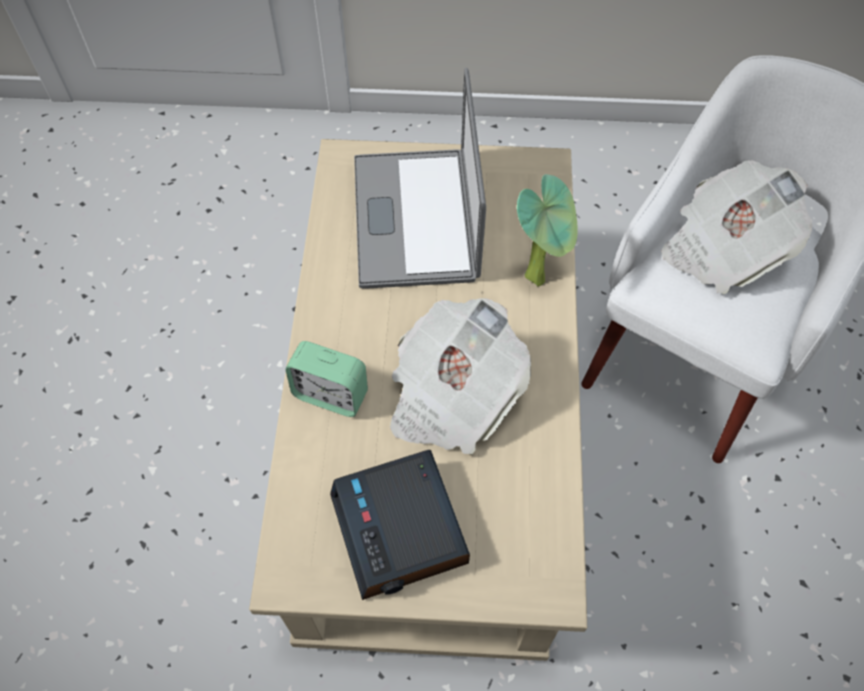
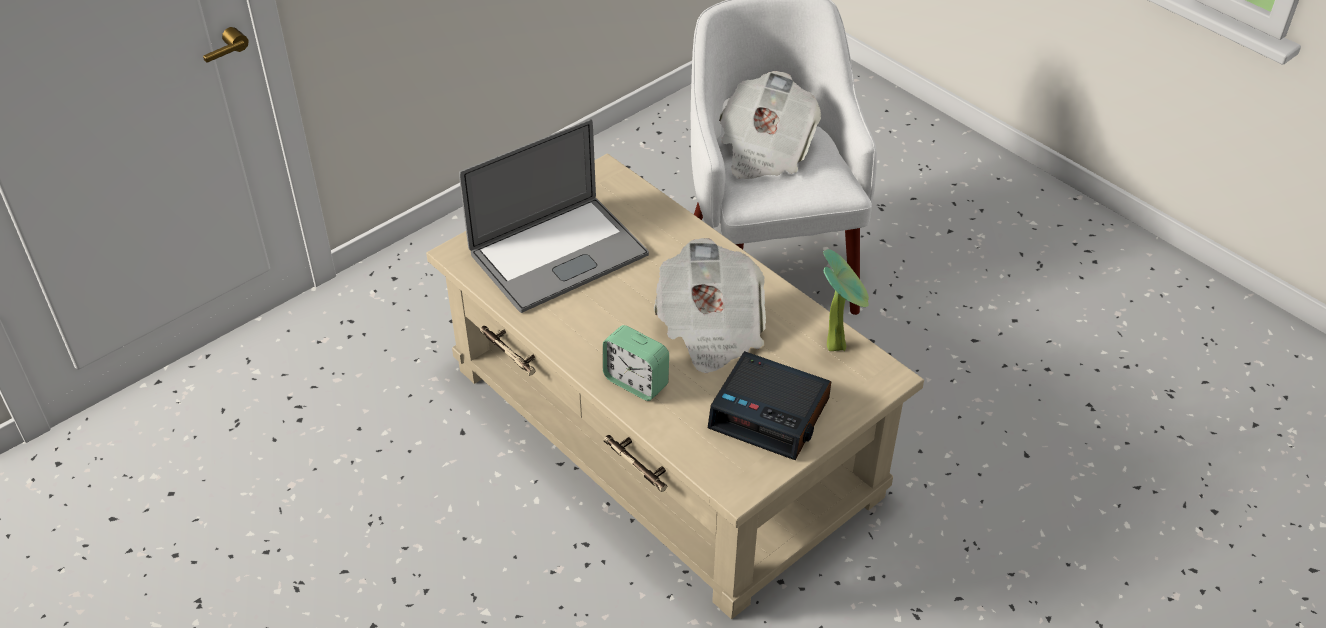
camera: 45 degrees left, 15 degrees down
alarm clock [285,341,368,417] -> alarm clock turned 60 degrees clockwise [603,325,669,401]
laptop [354,68,486,289] -> laptop turned 75 degrees counterclockwise [459,119,649,313]
potted plant [517,174,578,287] -> potted plant moved to [823,249,869,351]

